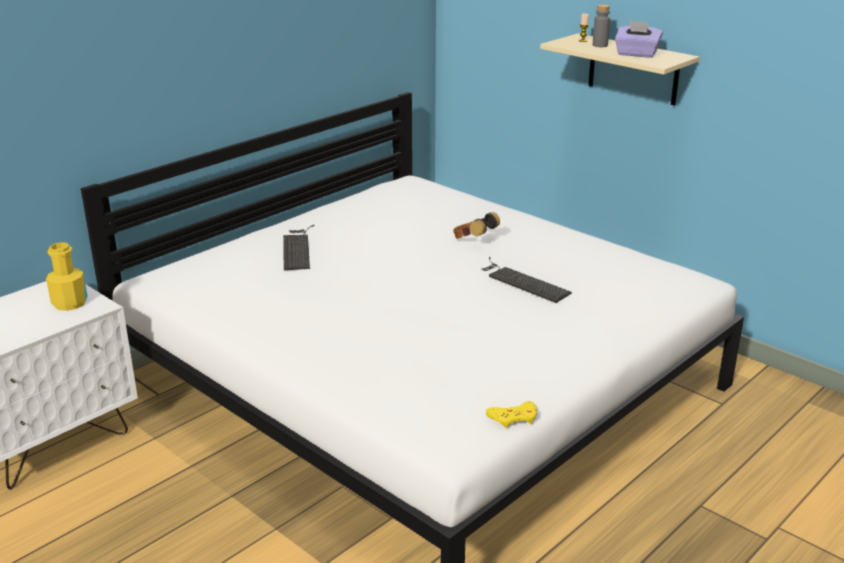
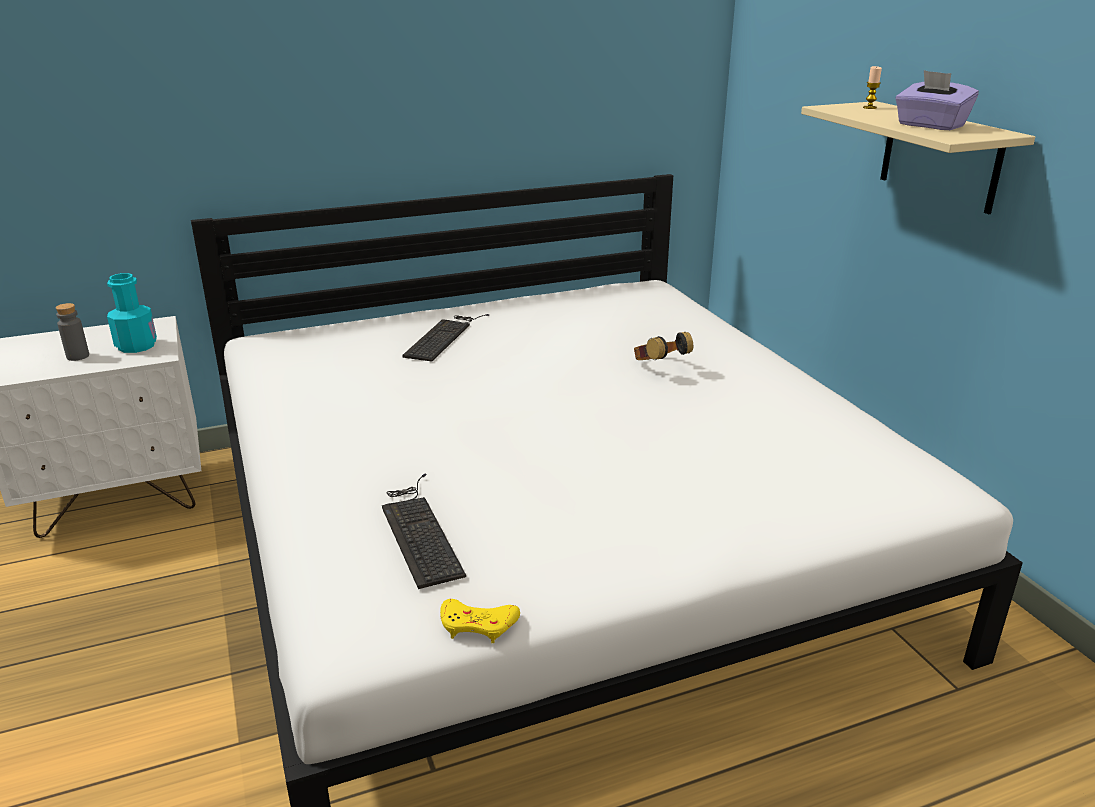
camera: 25 degrees right, 0 degrees up
yellow bottle [46,242,87,311] -> turquoise bottle [107,273,157,353]
keyboard [481,257,572,303] -> keyboard moved to [382,473,466,589]
grey bottle [593,4,610,47] -> grey bottle moved to [56,303,89,361]

